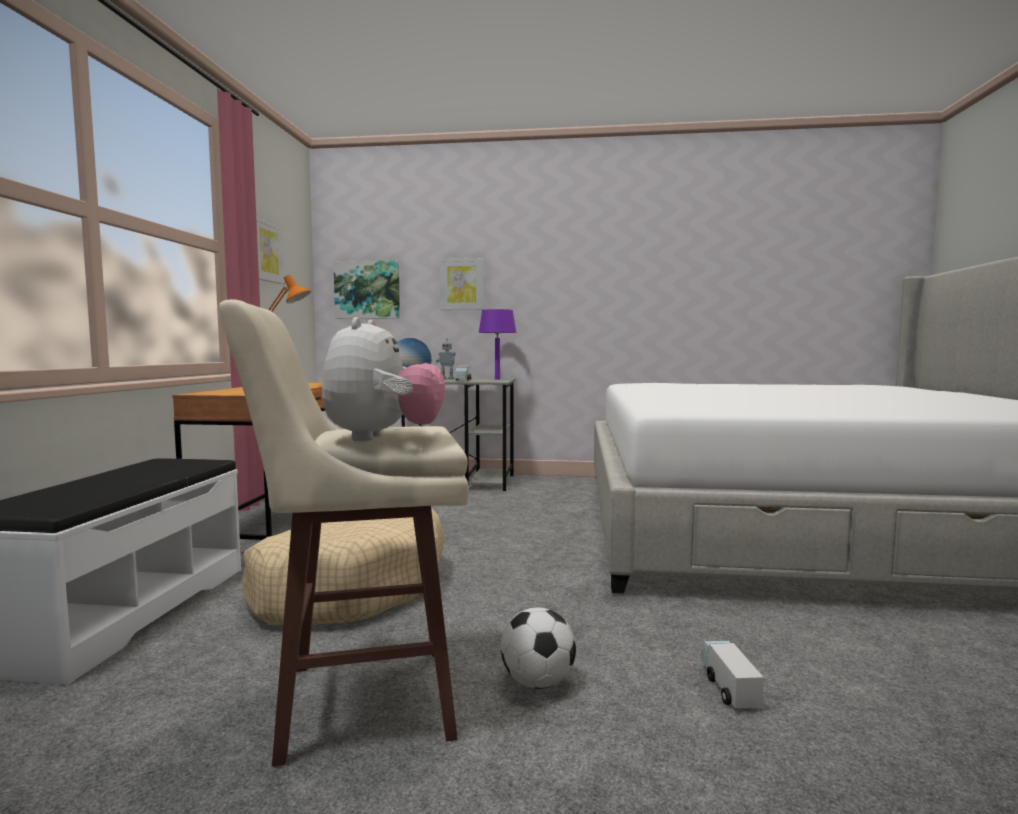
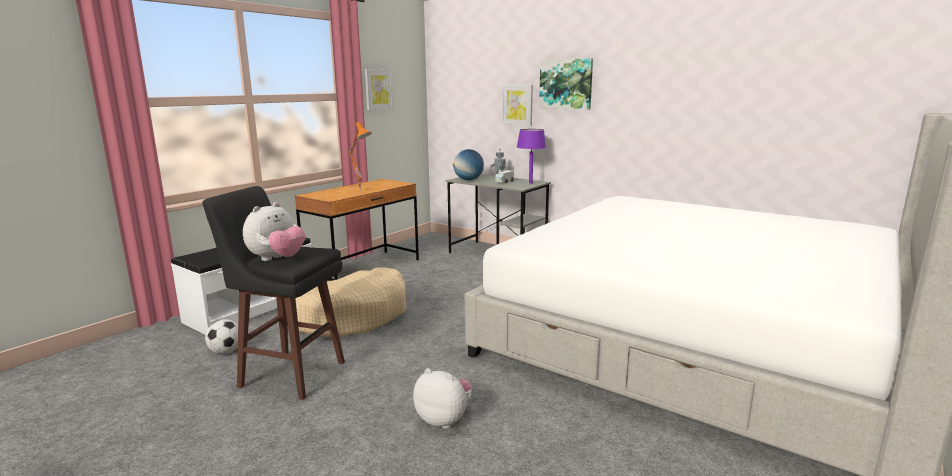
camera: 30 degrees right, 10 degrees up
beige stool [219,299,469,767] -> black stool [203,186,345,400]
picture [333,260,400,319] -> picture moved to [539,58,593,110]
football [501,608,576,689] -> football moved to [205,319,238,354]
toy truck [702,641,764,708] -> plush toy [413,368,472,429]

